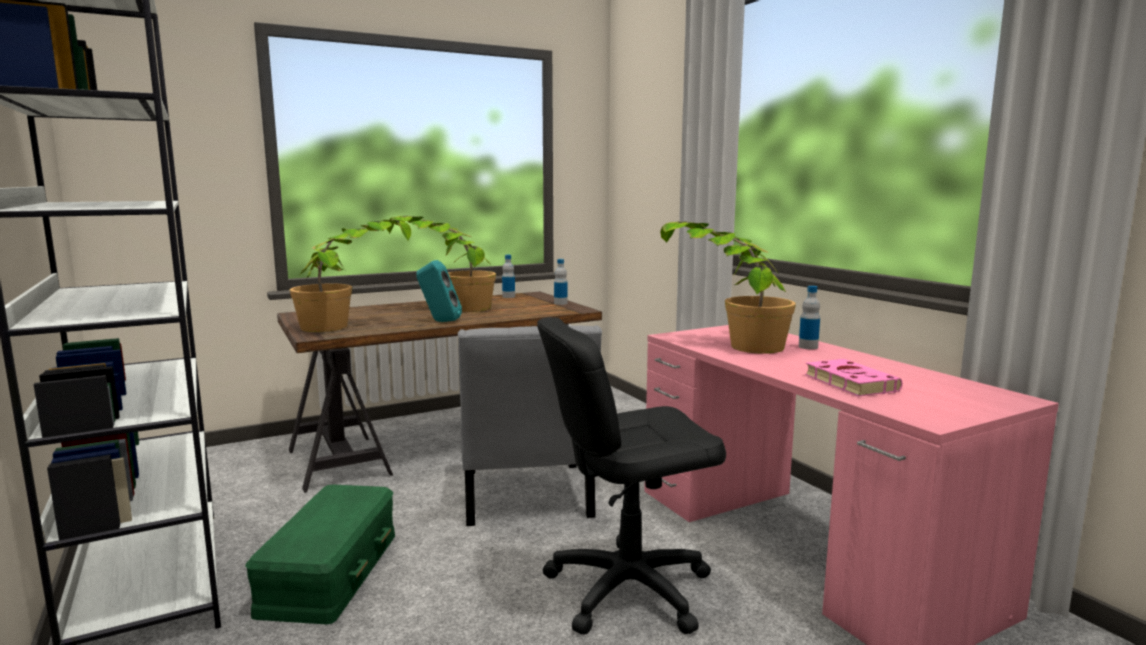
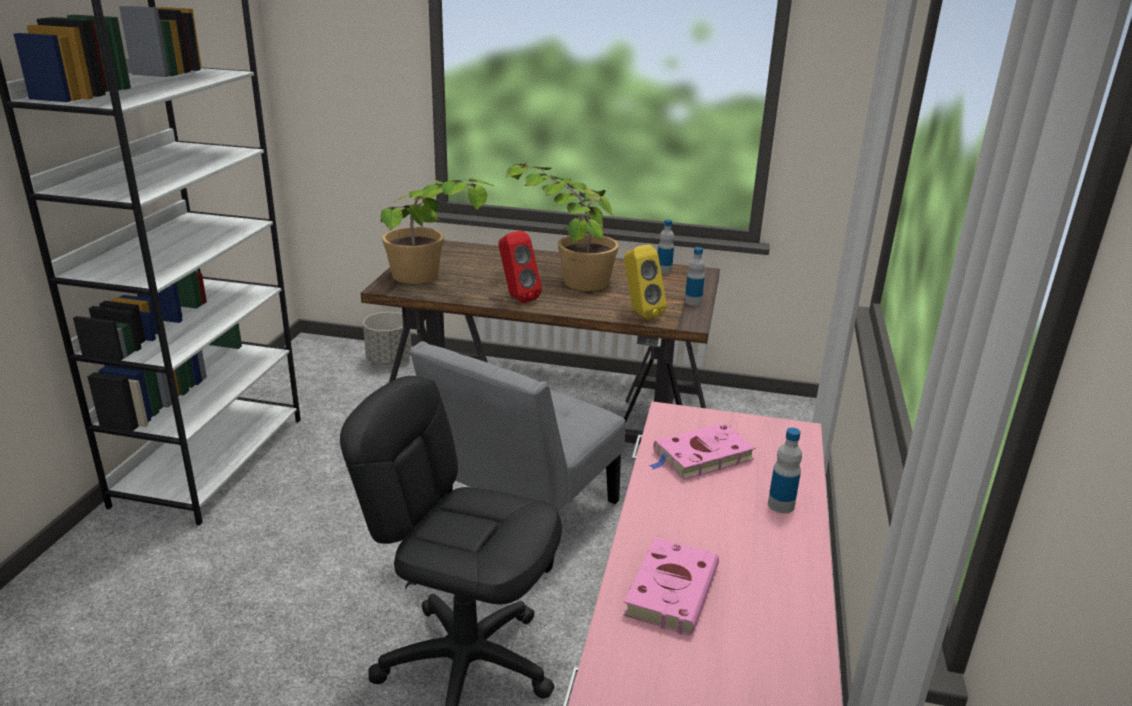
camera: 40 degrees right, 15 degrees up
green storage box [245,485,395,624] -> none
turquoise speaker [416,260,462,322] -> red speaker [498,231,542,303]
potted plant [660,221,796,354] -> pink book [649,423,755,480]
none -> grey planter [363,312,411,365]
none -> yellow speaker [624,245,667,319]

